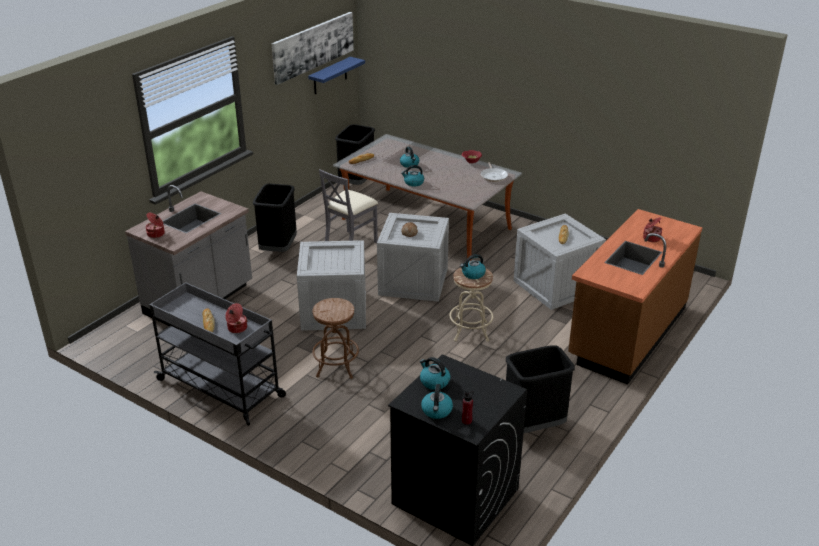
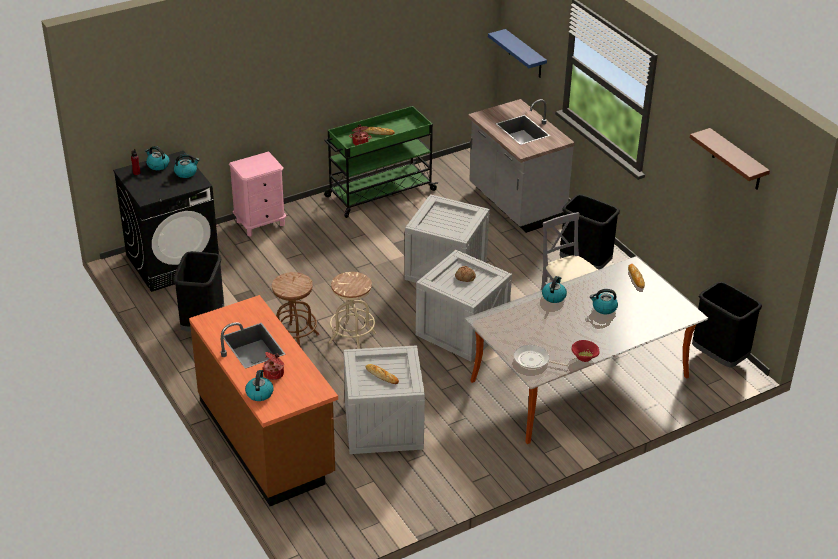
camera: 115 degrees right, 5 degrees up
cooking pot [146,213,165,238] -> none
grey cart [150,282,286,426] -> green cart [324,106,438,218]
picture [272,12,354,85] -> brown shelf [690,128,770,190]
blue shelf [308,57,365,94] -> blue shelf moved to [488,29,547,78]
brown stool [312,298,359,379] -> brown stool moved to [272,272,319,346]
kettle [460,254,486,279] -> kettle moved to [245,370,273,401]
none -> pink nightstand [229,152,286,236]

